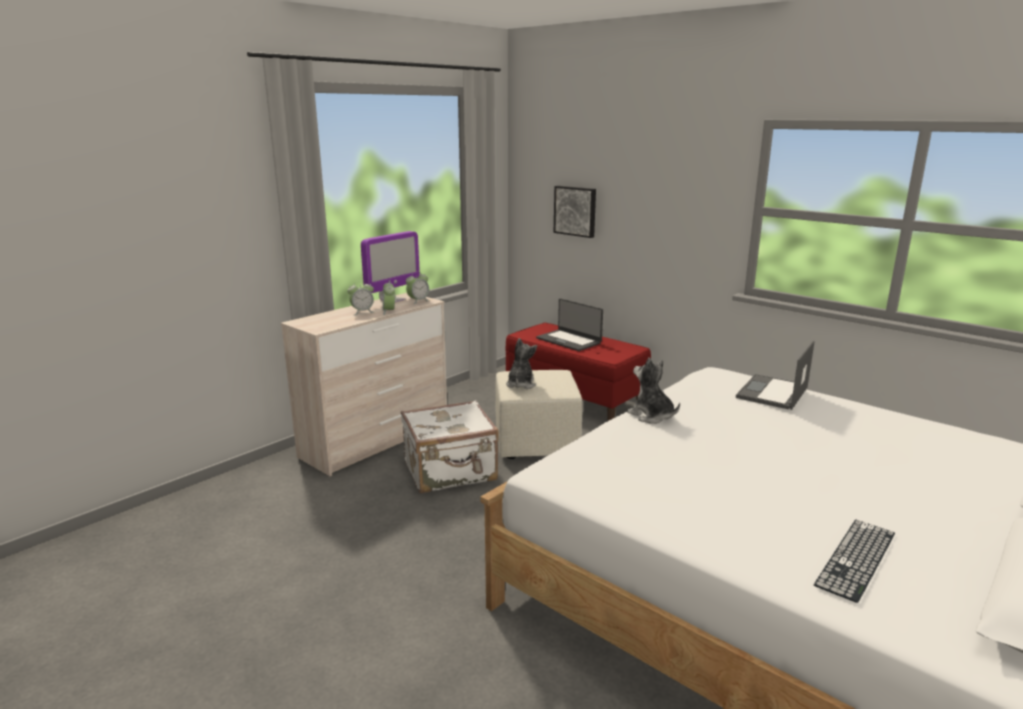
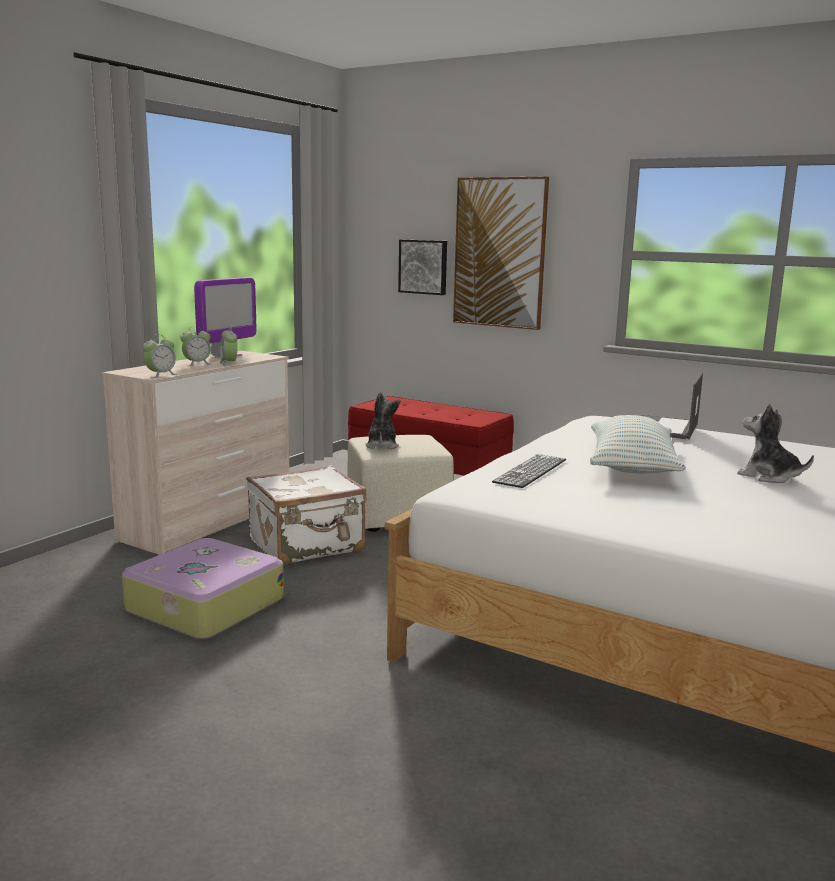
camera: 10 degrees left, 5 degrees down
alarm clock [406,271,430,304] -> alarm clock moved to [143,334,177,378]
laptop [536,298,603,351] -> none
plush toy [627,357,680,424] -> plush toy moved to [737,404,814,483]
keyboard [814,519,895,603] -> keyboard moved to [492,454,566,488]
none -> suitcase [122,538,284,640]
none -> picture [453,177,549,330]
none -> pillow [590,415,685,474]

